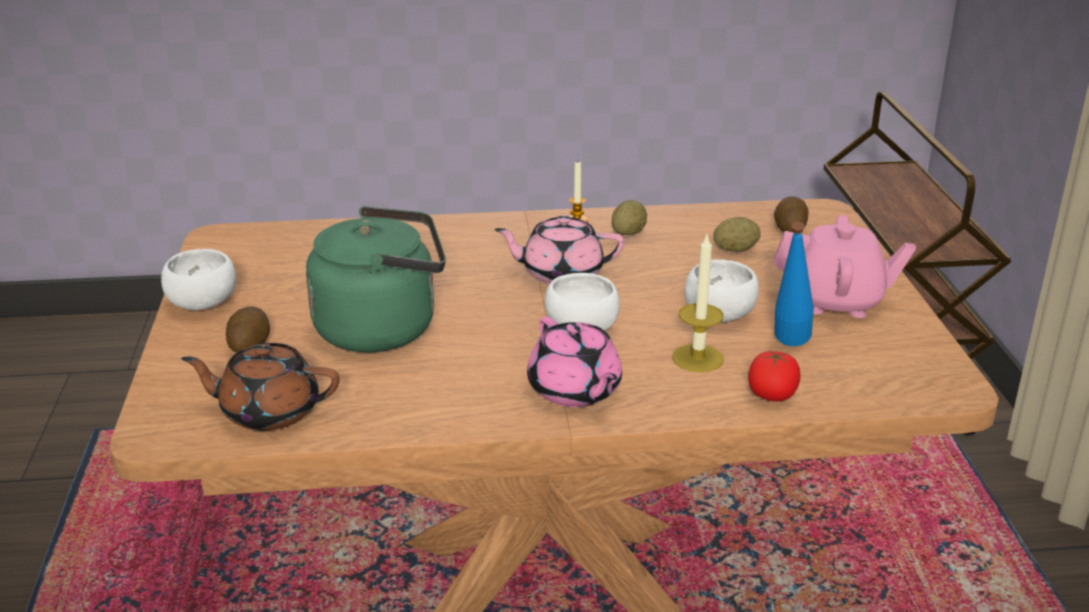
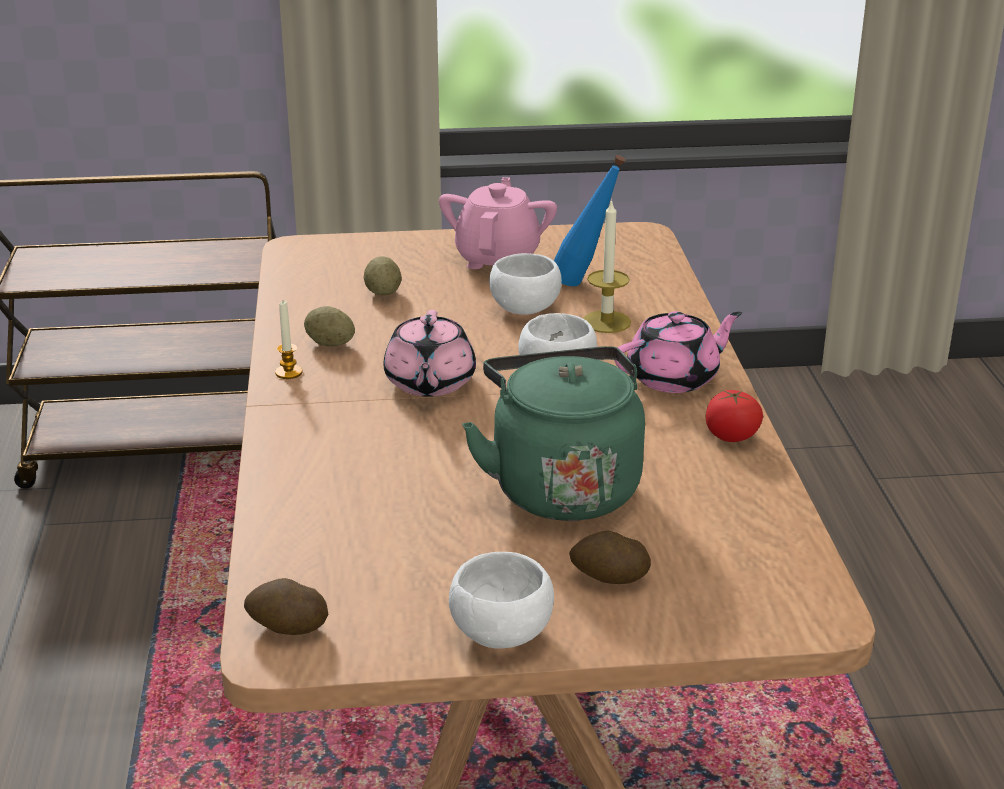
camera: 90 degrees left, 0 degrees up
brown teapot [181,343,340,431] -> none
tomato [748,350,801,402] -> tomato moved to [705,390,763,442]
potato [774,197,809,233] -> potato moved to [244,578,328,635]

